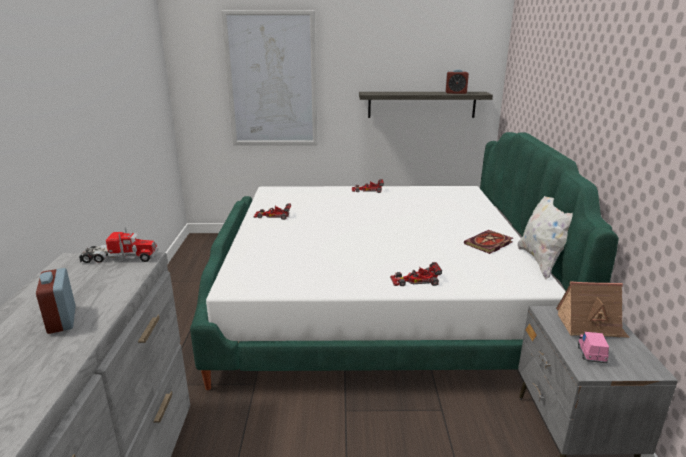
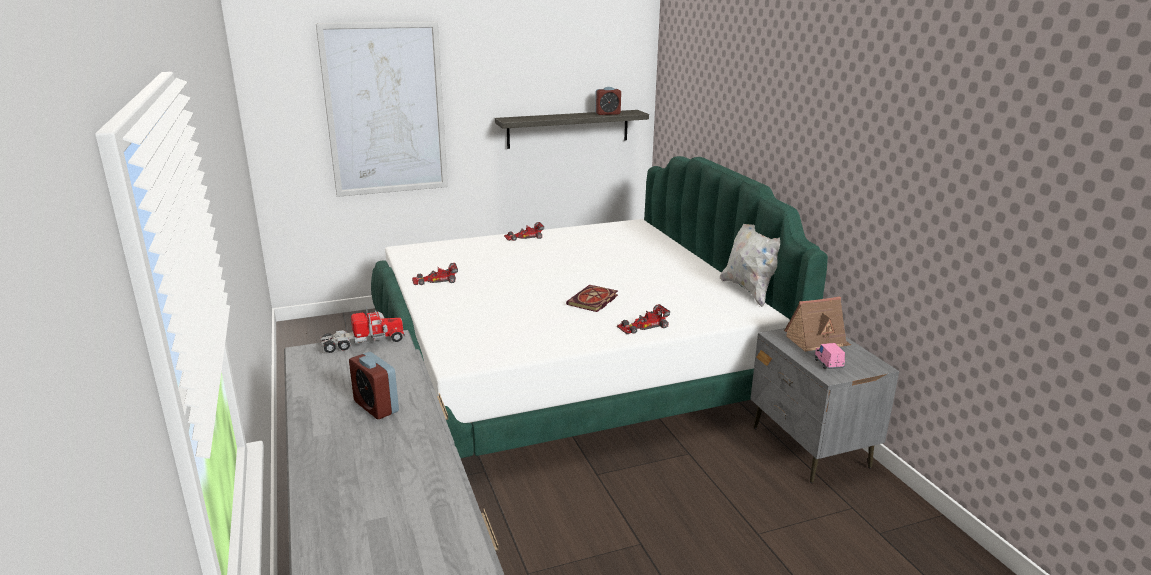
camera: 20 degrees left, 0 degrees up
book [464,230,513,254] -> book moved to [566,285,618,312]

